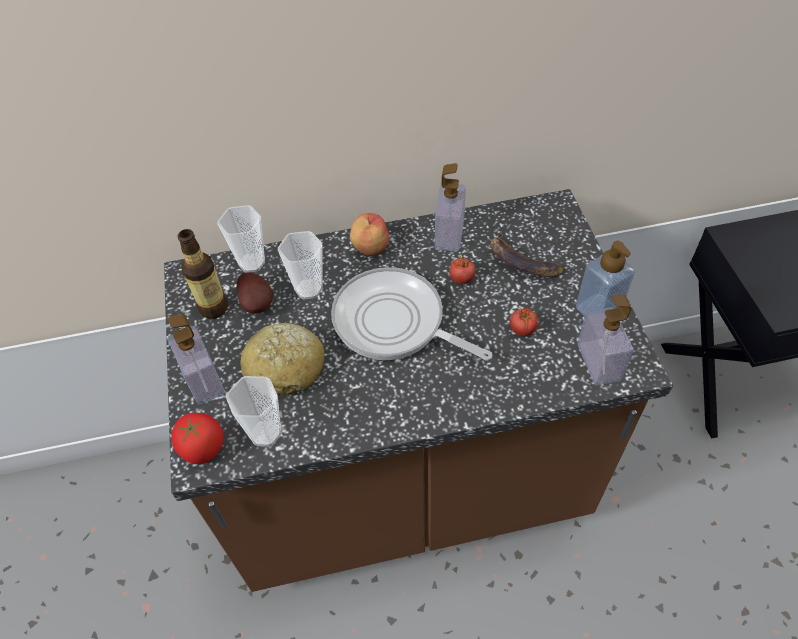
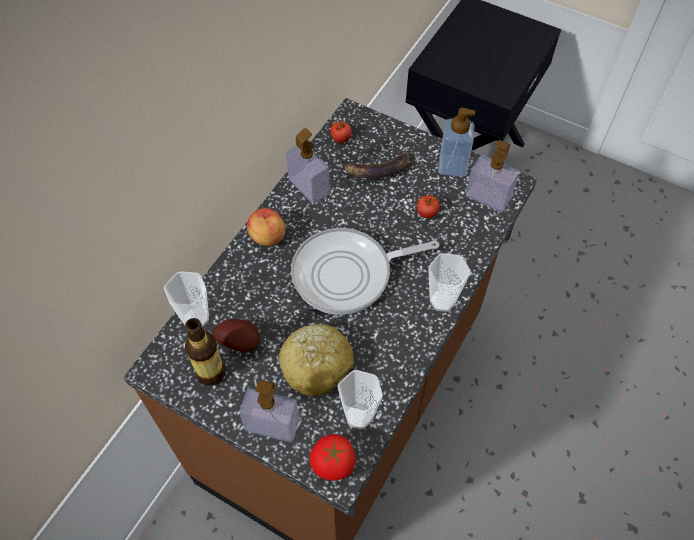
camera: 50 degrees left, 5 degrees up
cup [278,231,323,299] -> cup moved to [428,253,471,312]
tomato [449,255,476,284] -> tomato moved to [330,120,352,143]

